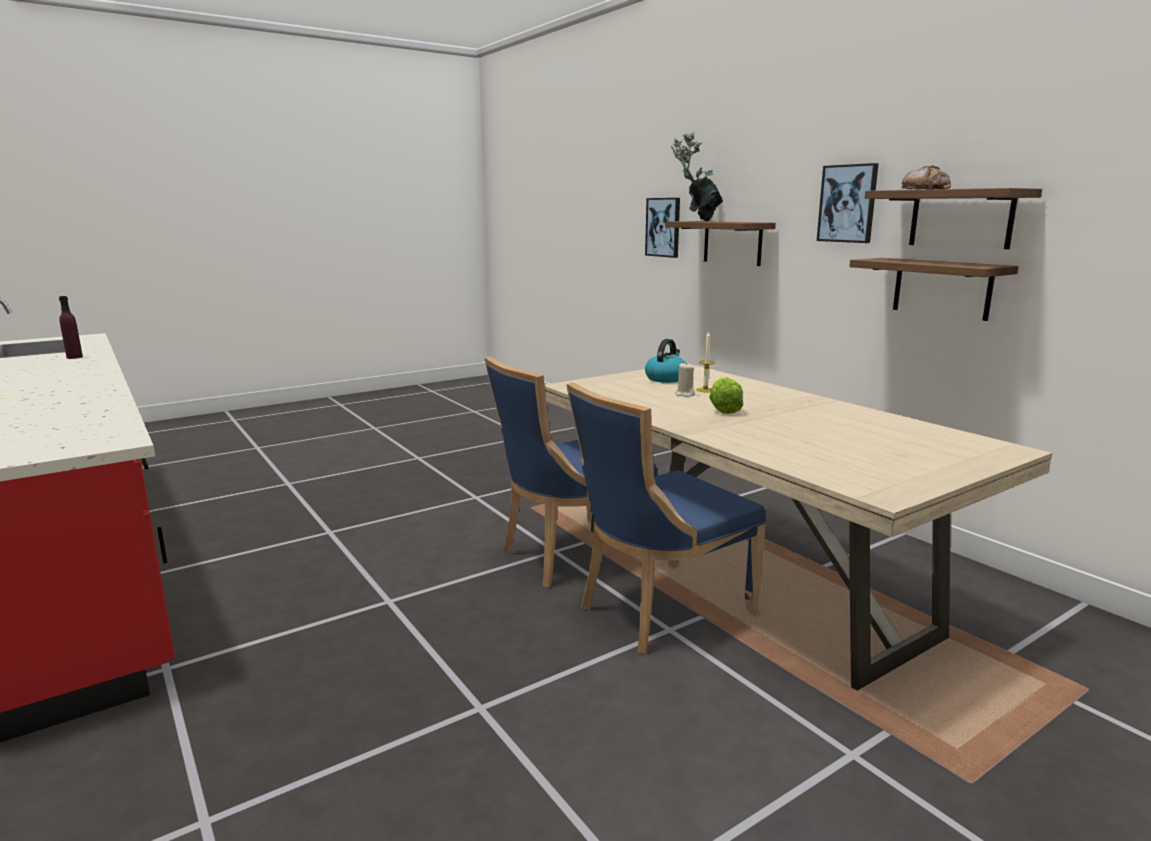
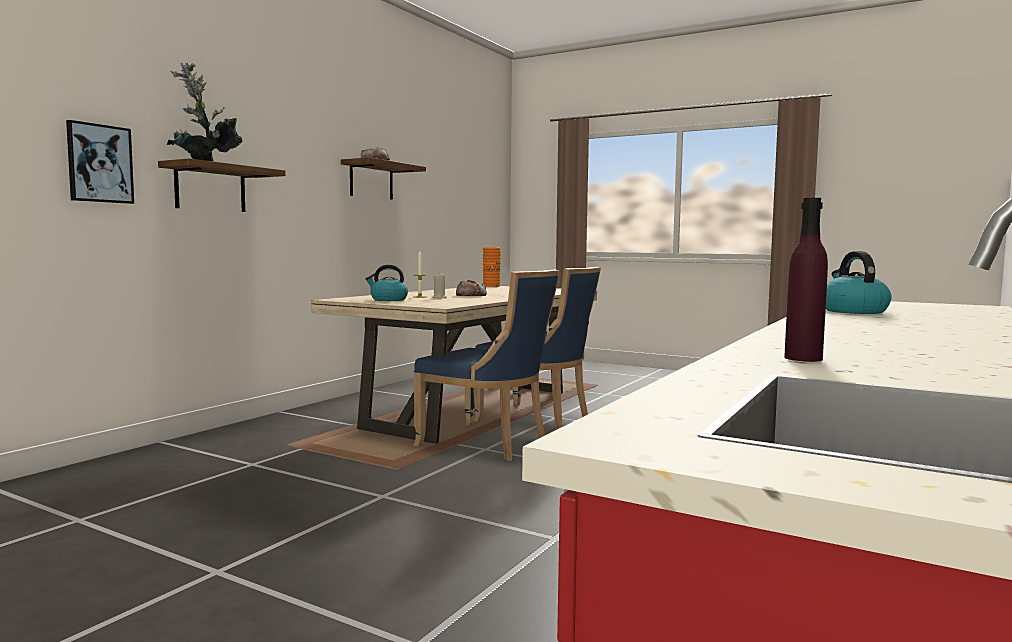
camera: 115 degrees left, 10 degrees down
lettuce [709,377,743,414] -> bread [456,280,487,296]
picture [817,163,879,243] -> none
shelf [849,258,1018,321] -> none
none -> orange vase [483,247,501,287]
none -> kettle [826,251,891,314]

